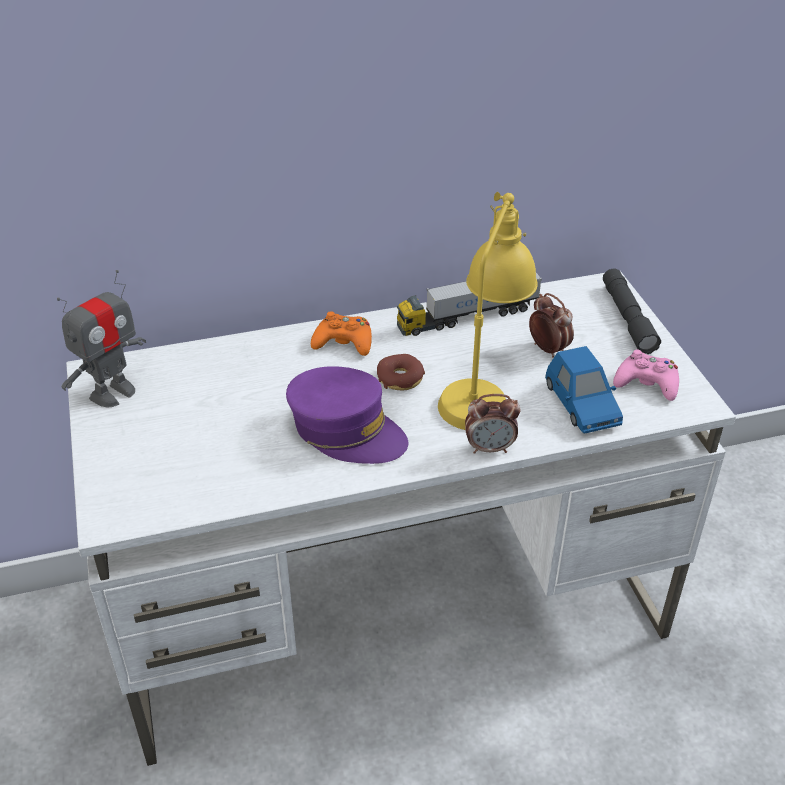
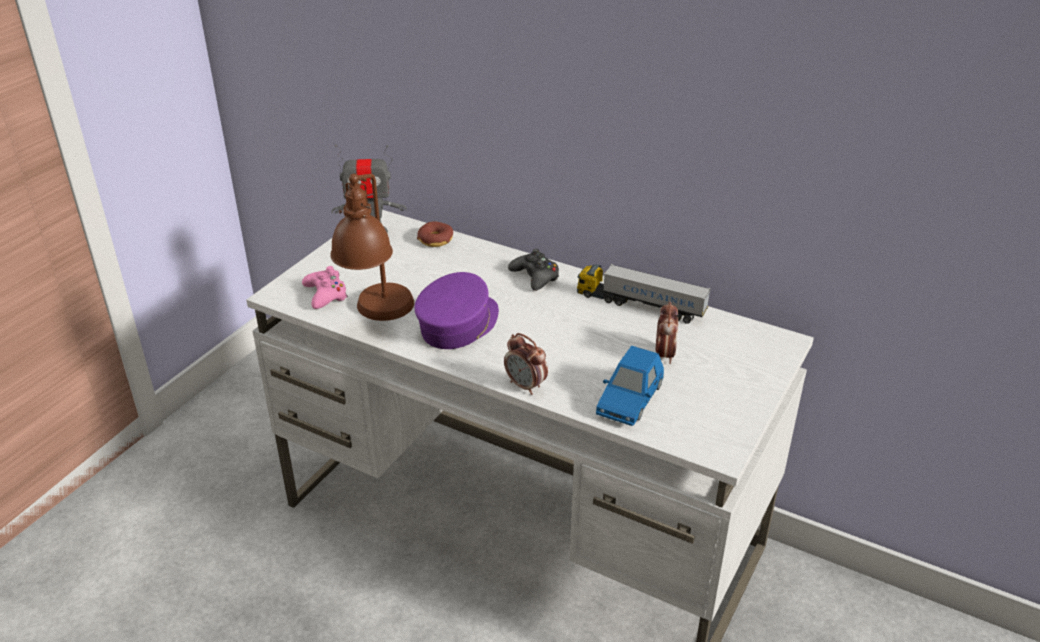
camera: 45 degrees right, 5 degrees down
purple cap [286,366,409,464] -> purple cap turned 135 degrees counterclockwise [414,272,499,349]
orange game controller [311,311,372,356] -> black game controller [508,249,559,291]
donut [377,354,425,391] -> donut moved to [417,221,453,247]
yellow table lamp [438,192,538,430] -> none
grey flashlight [603,269,661,354] -> none
pink game controller [613,350,679,401] -> pink game controller moved to [302,266,348,309]
none -> brown table lamp [330,173,414,321]

